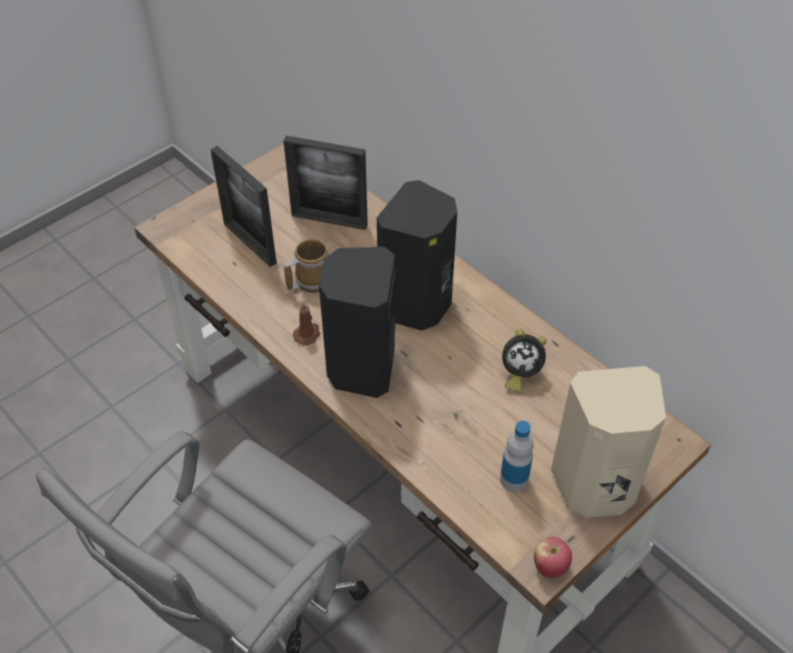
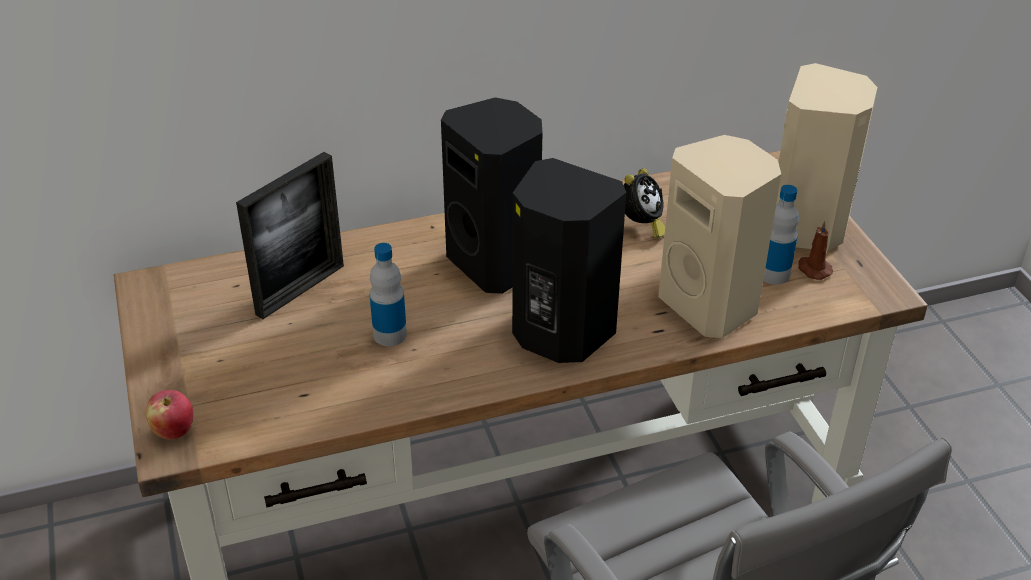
camera: 65 degrees left, 10 degrees down
picture frame [210,146,277,267] -> none
mug [284,238,329,293] -> bottle [369,243,407,346]
brown candle [293,302,320,345] -> brown candle moved to [798,220,833,280]
apple [534,537,572,579] -> apple moved to [146,390,193,440]
none -> beige speaker [658,135,781,338]

